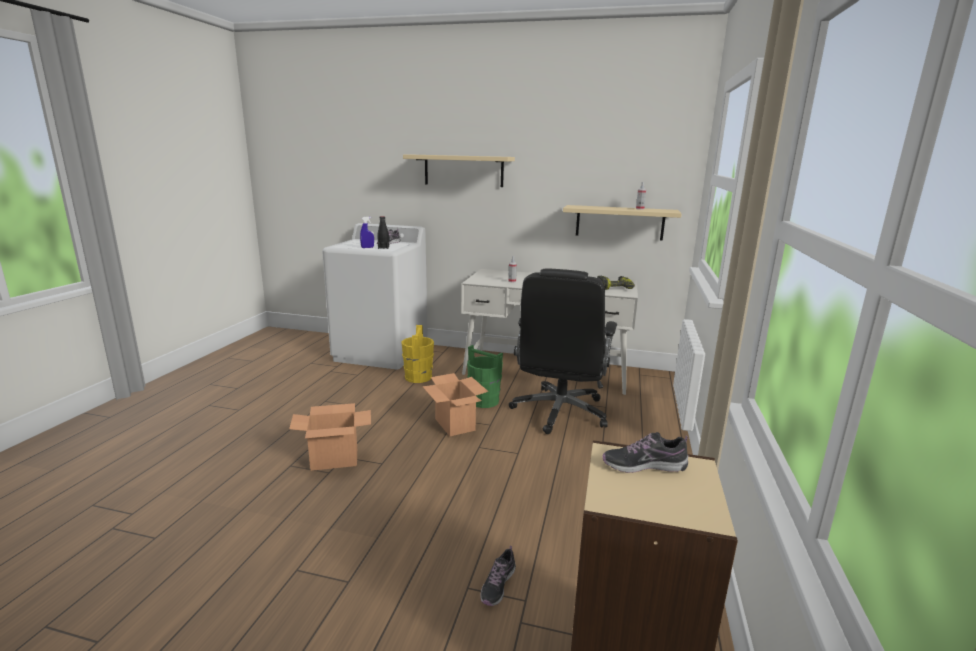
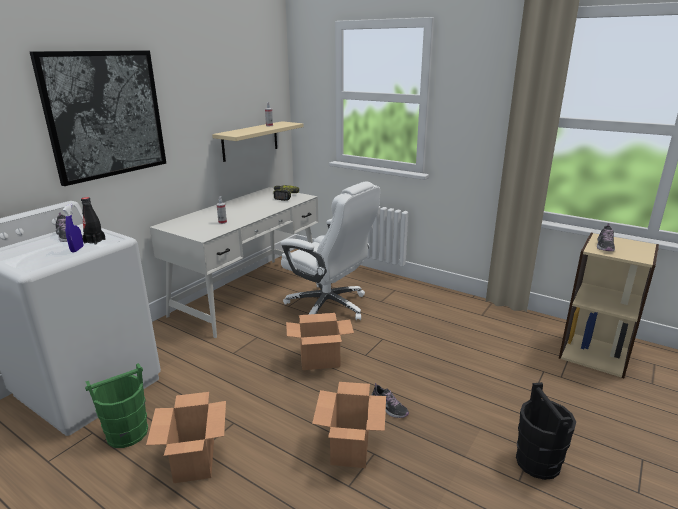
camera: 70 degrees left, 5 degrees up
yellow bucket [401,325,434,383] -> none
beige shelf [403,155,515,187] -> picture [30,50,166,186]
green bucket [467,345,503,408] -> green bucket moved to [85,363,148,448]
shoe [480,546,516,606] -> shoe moved to [371,383,409,418]
black office chair [509,269,617,434] -> white office chair [280,182,380,320]
none -> cardboard box [146,392,226,483]
none -> black bucket [516,382,576,480]

